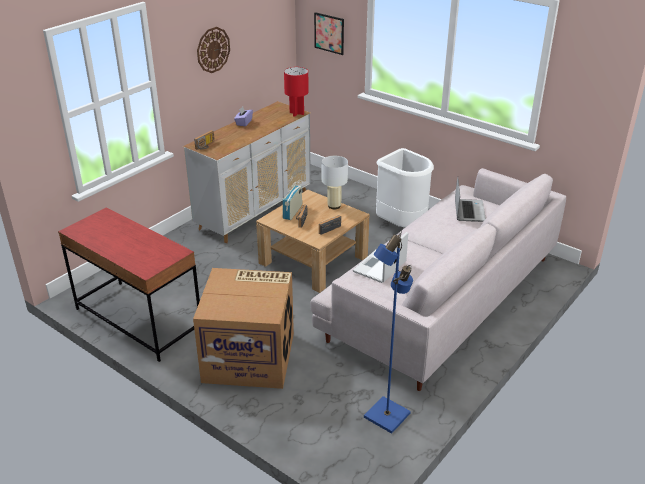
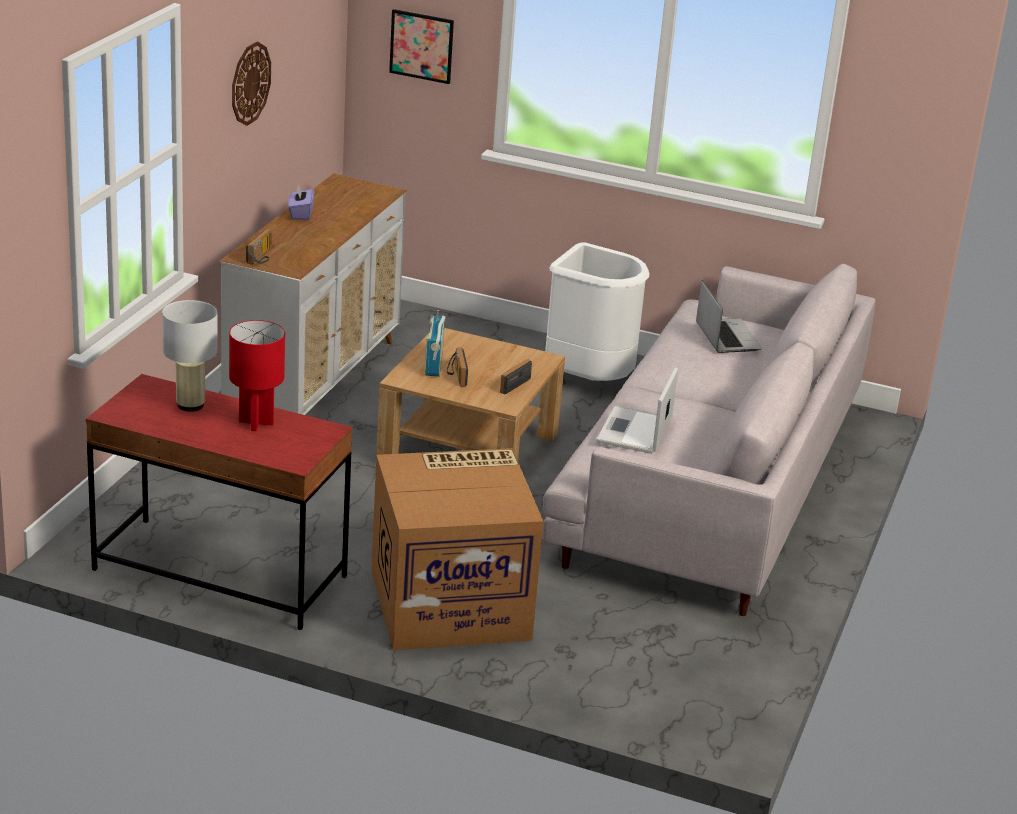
camera: 20 degrees left, 5 degrees down
red table lamp [284,67,309,117] -> red table lamp moved to [229,320,285,431]
white table lamp [321,156,348,209] -> white table lamp moved to [162,300,218,412]
blue floor lamp [364,230,413,434] -> none

